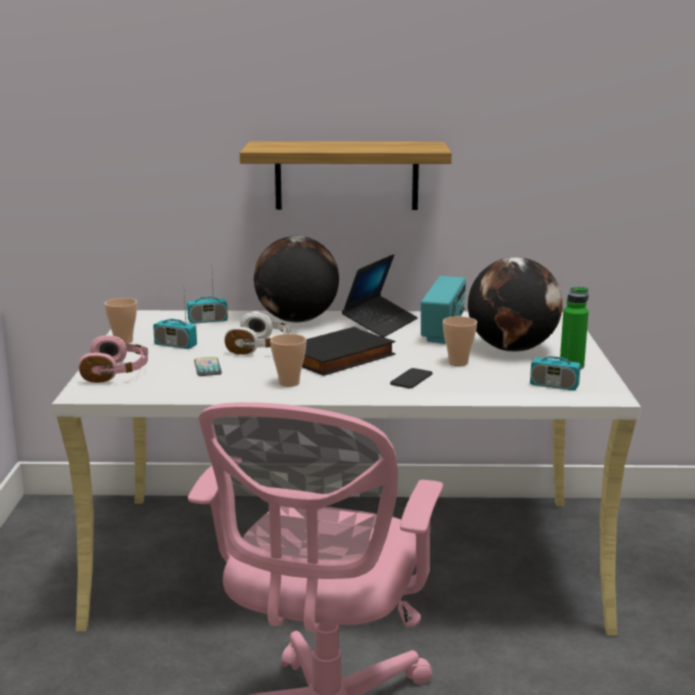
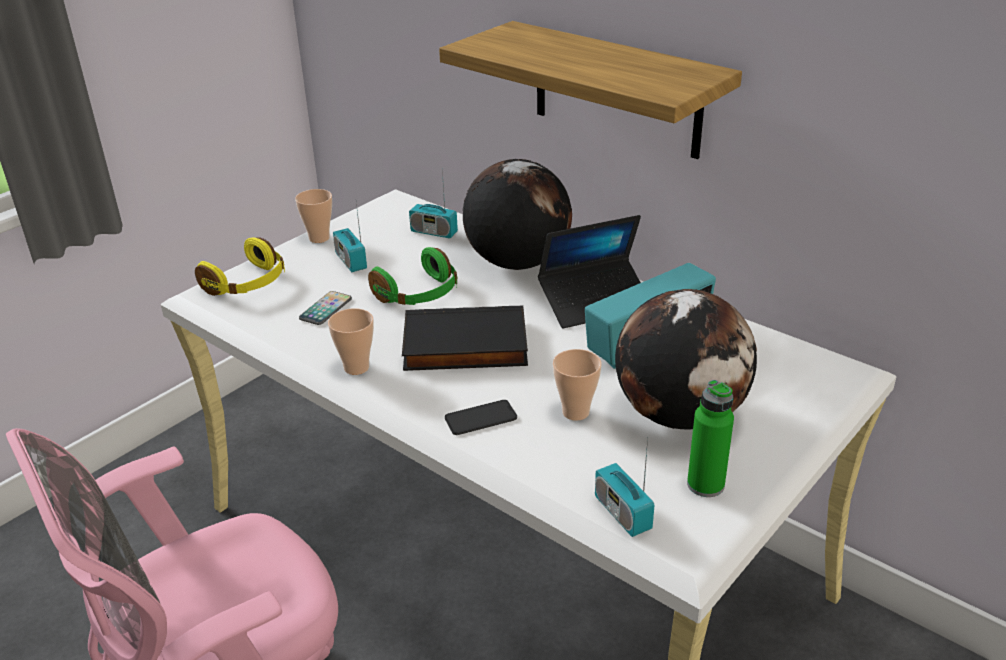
camera: 40 degrees right, 15 degrees up
pink headphones [79,335,148,383] -> yellow headphones [195,237,285,296]
white headphones [224,312,291,355] -> green headphones [368,247,457,305]

